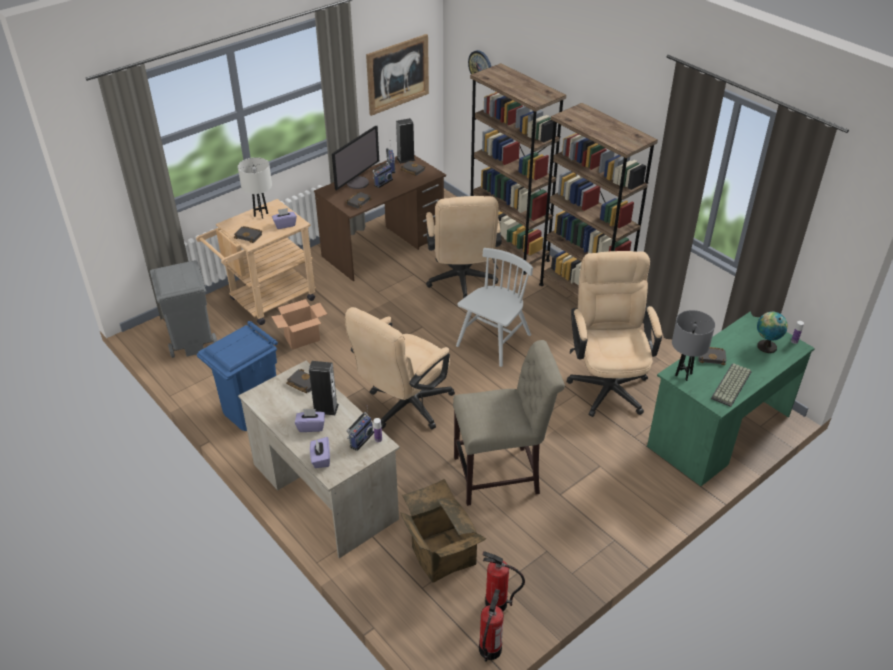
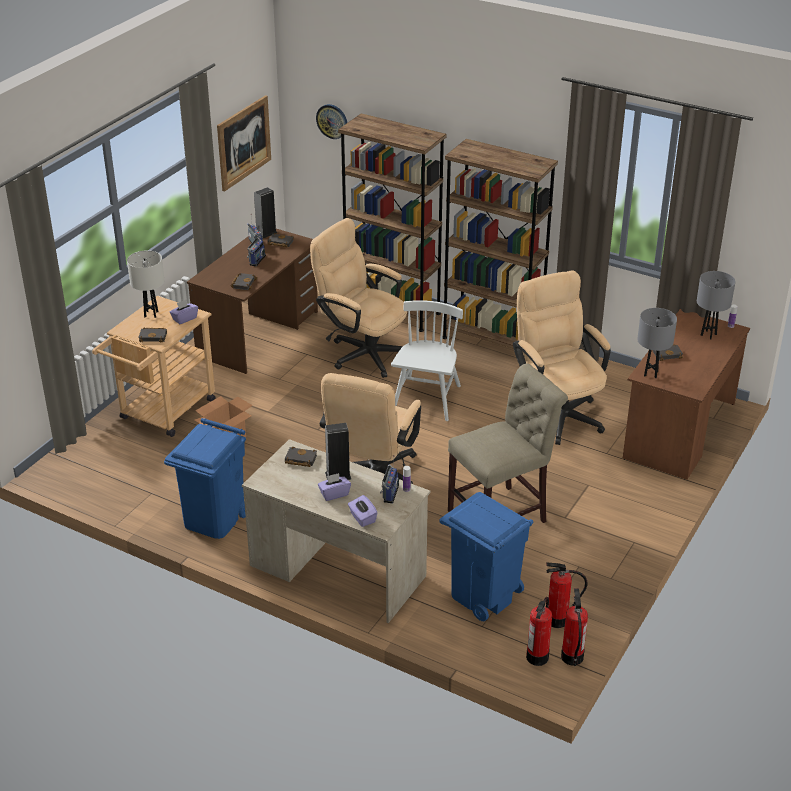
camera: 20 degrees left, 5 degrees down
grey trash can [150,260,217,358] -> none
monitor [332,125,379,190] -> none
cardboard box [401,479,486,583] -> blue trash can [440,492,533,621]
beige office chair [426,196,502,299] -> beige office chair turned 150 degrees clockwise [310,218,407,378]
green desk [647,311,815,486] -> brown desk [623,309,750,480]
keyboard [711,363,752,407] -> none
globe [757,312,788,353] -> grey table lamp [697,271,735,340]
none -> fire extinguisher [526,597,552,666]

